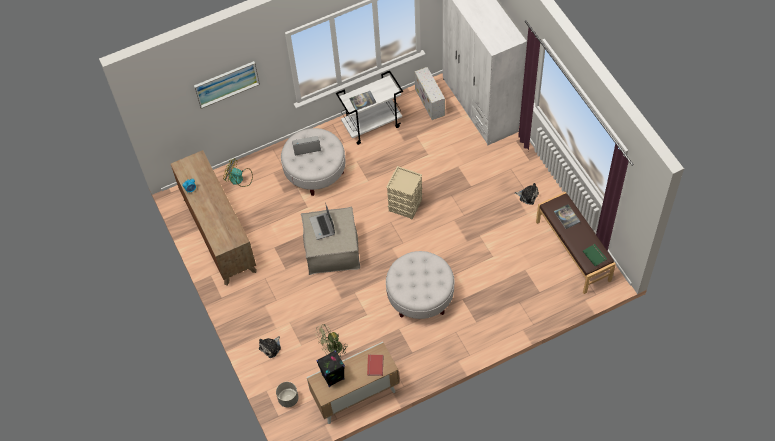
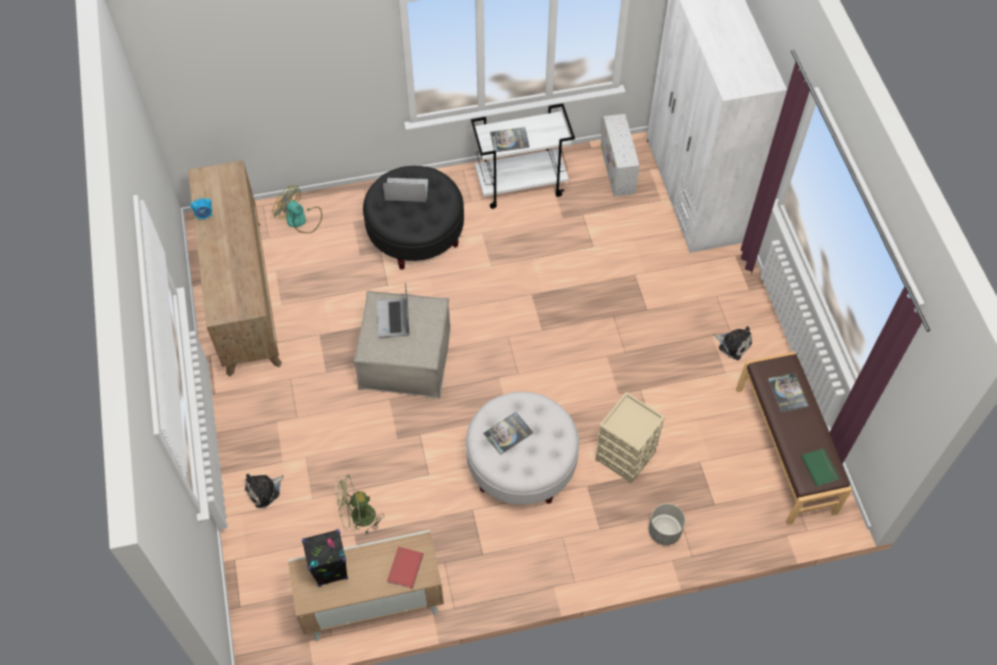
camera: 10 degrees right, 0 degrees up
picture [194,61,260,109] -> none
grey planter [276,382,299,408] -> grey planter moved to [649,503,685,545]
white ottoman [281,128,346,196] -> black ottoman [363,166,464,270]
beige storage box [386,166,423,219] -> beige storage box moved to [595,392,665,484]
none -> book [483,412,533,455]

